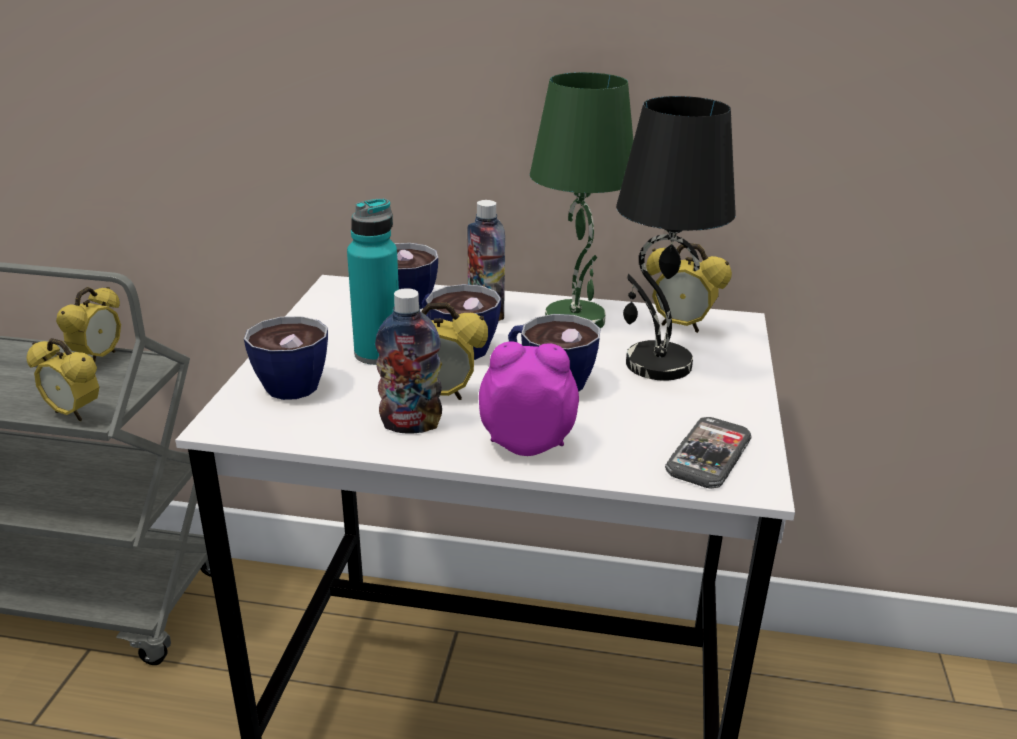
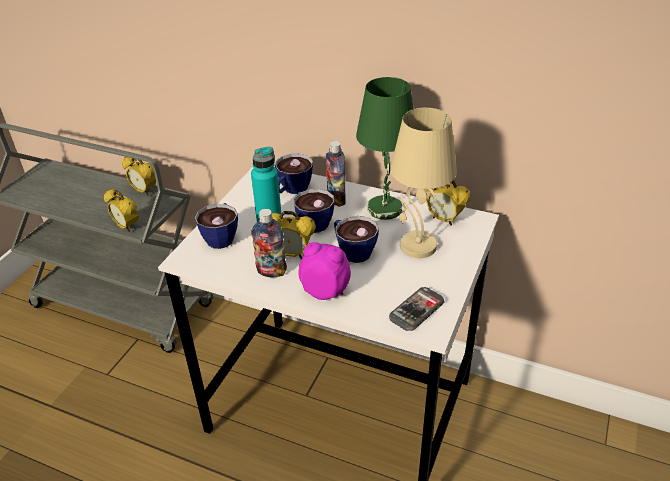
camera: 15 degrees right, 10 degrees up
alarm clock [56,287,121,362] -> alarm clock turned 90 degrees clockwise [122,157,156,195]
black table lamp [616,96,736,381] -> beige table lamp [390,108,457,258]

